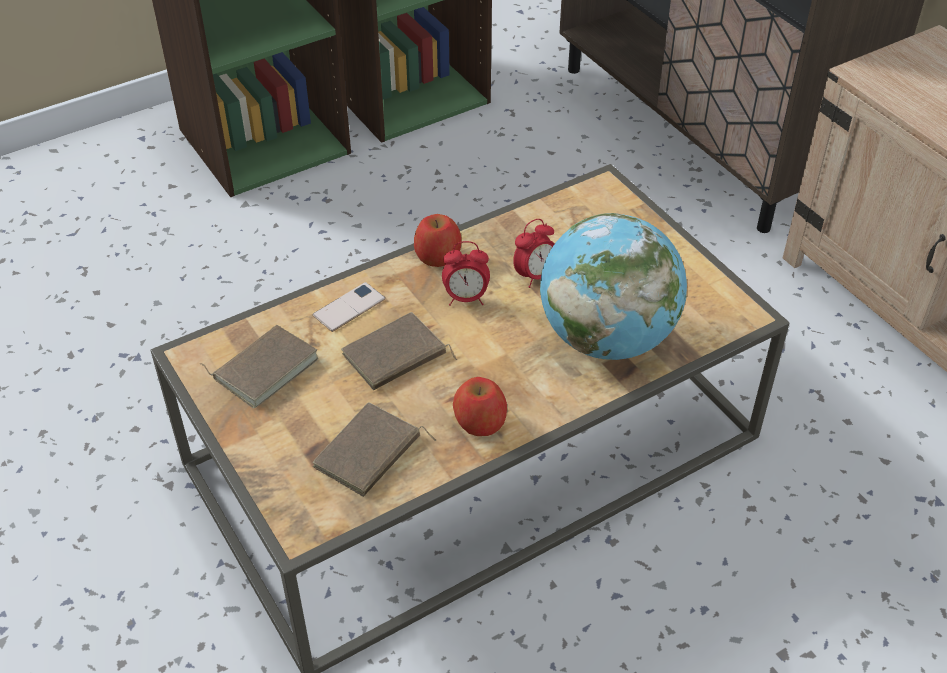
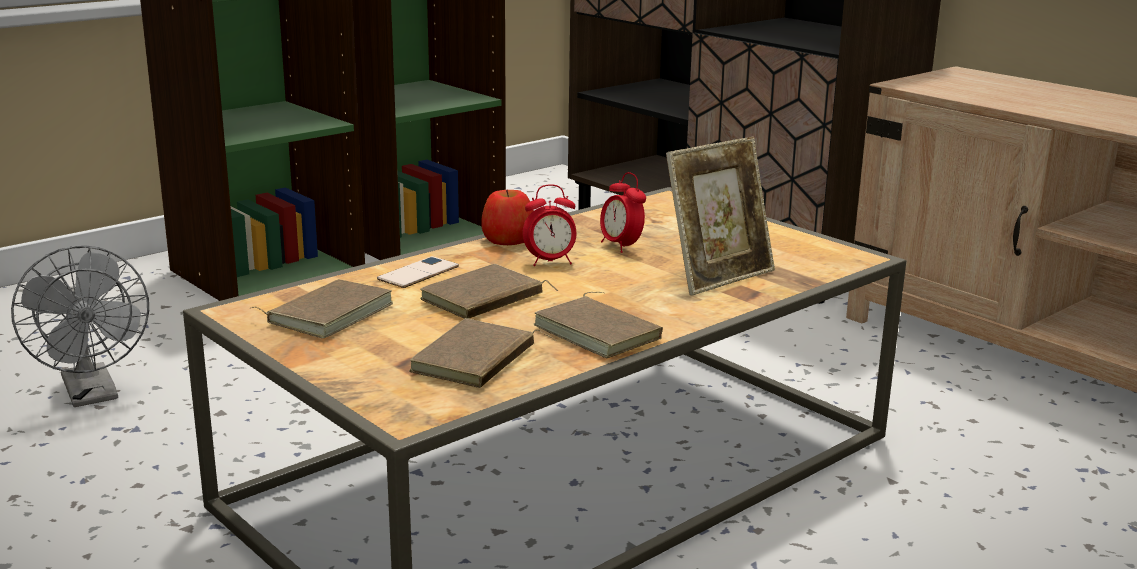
camera: 10 degrees left, 25 degrees down
apple [453,377,507,436] -> brown book [534,292,663,358]
alarm clock [513,219,555,288] -> alarm clock turned 105 degrees clockwise [600,172,646,253]
globe [540,213,687,360] -> picture frame [666,136,775,295]
none -> grey fan [11,245,149,407]

